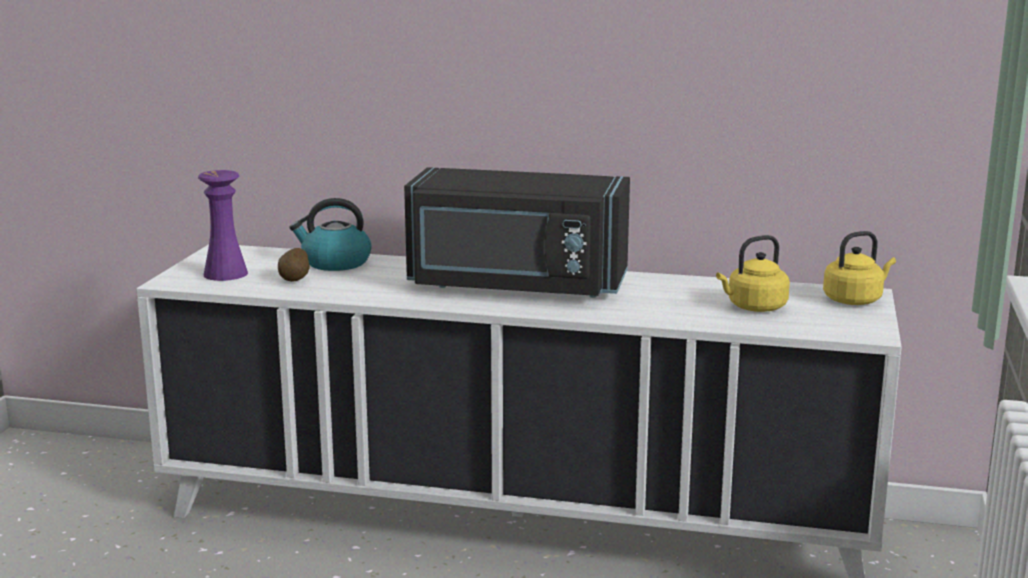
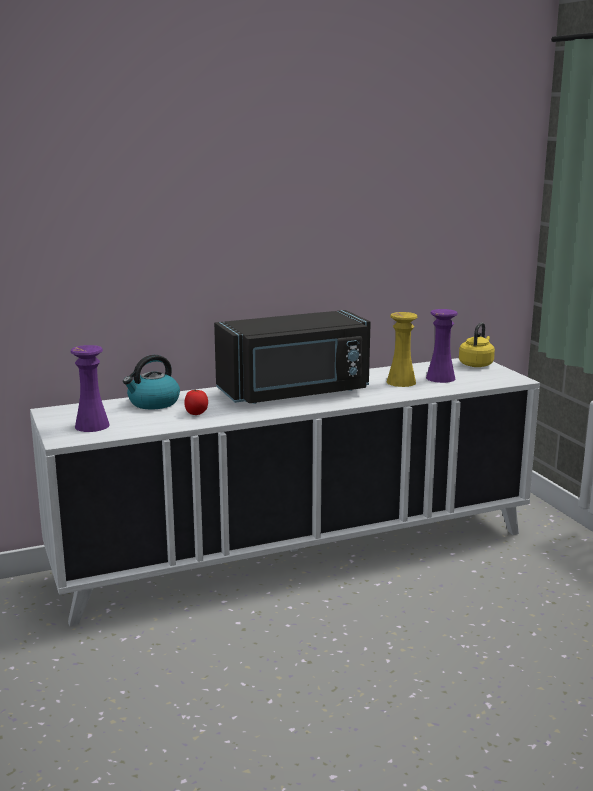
camera: 35 degrees left, 0 degrees up
potato [278,248,310,282] -> none
yellow kettle [716,235,790,312] -> purple vase [426,309,458,383]
none -> tomato [184,389,208,415]
none -> yellow vase [387,312,418,387]

